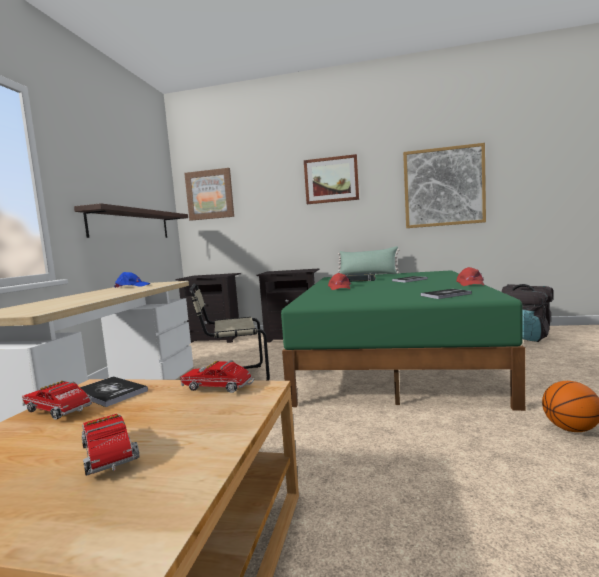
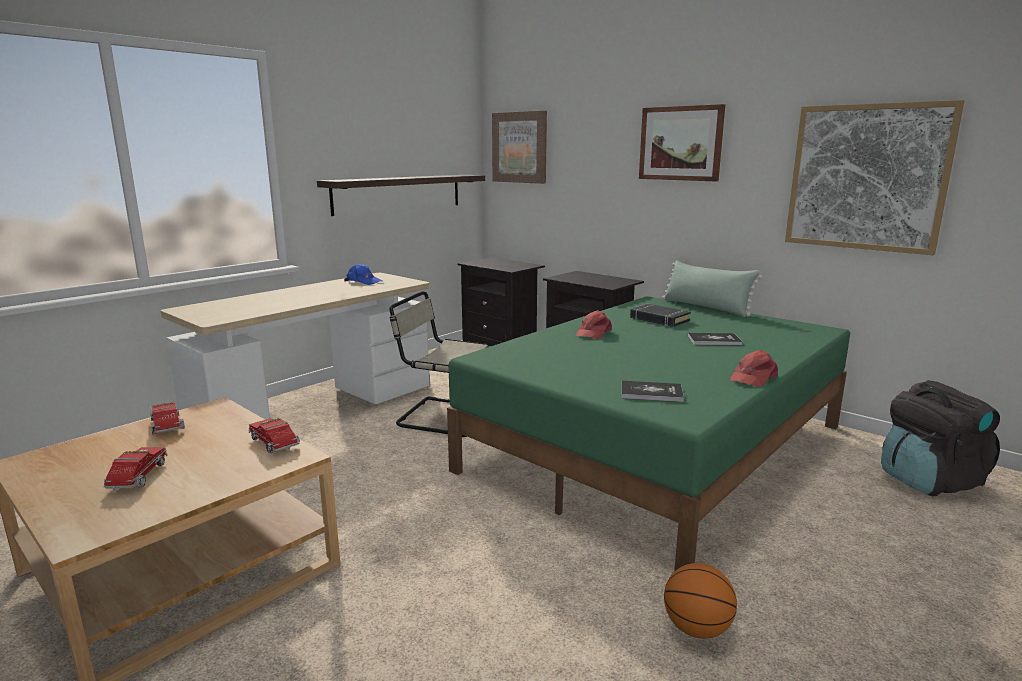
camera: 30 degrees right, 10 degrees up
book [80,377,148,407] -> none

